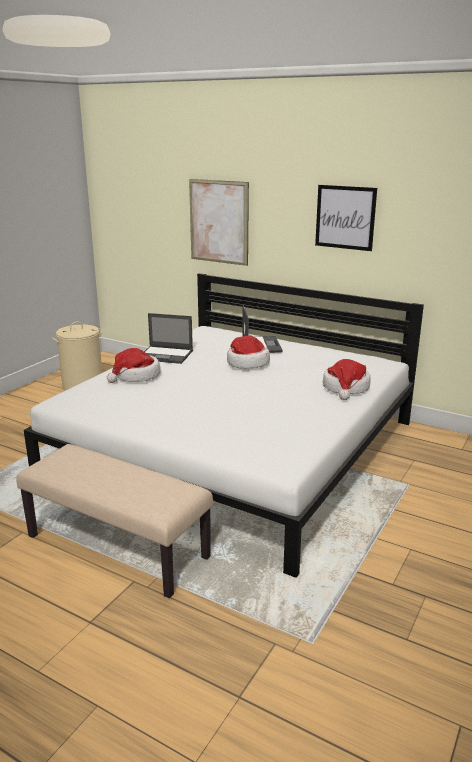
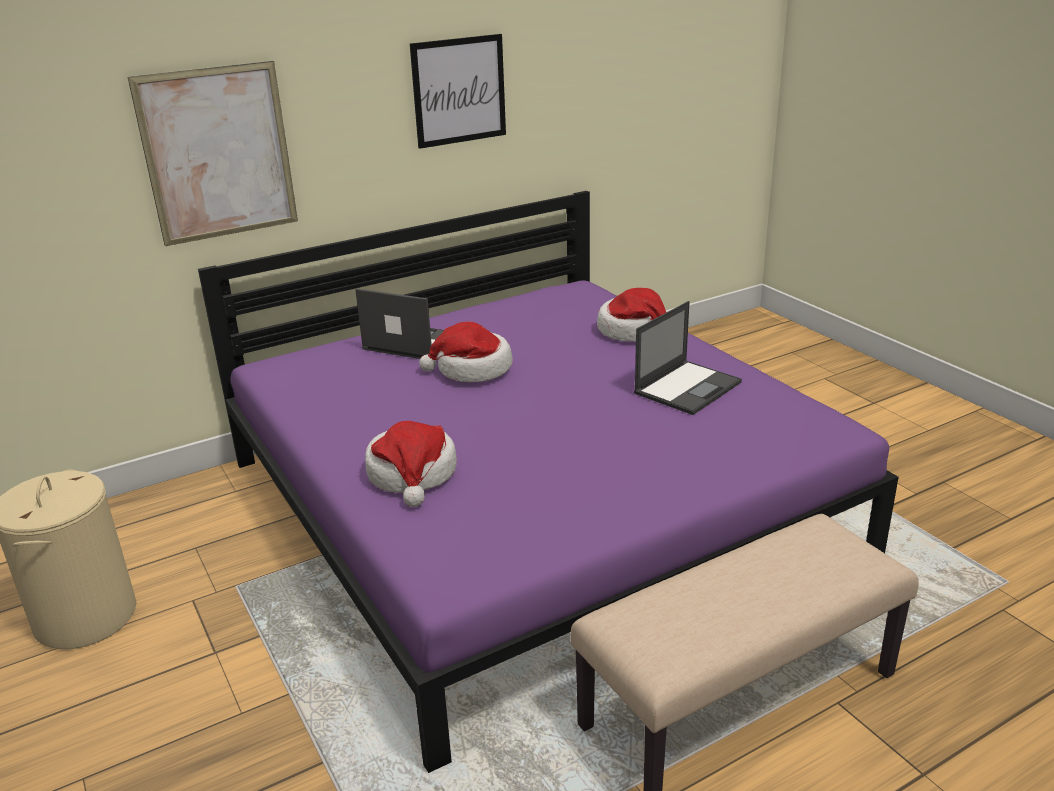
camera: 60 degrees left, 5 degrees up
white bed [24,273,424,578] -> purple bed [198,191,899,773]
laptop [144,313,193,364] -> laptop moved to [634,301,742,415]

